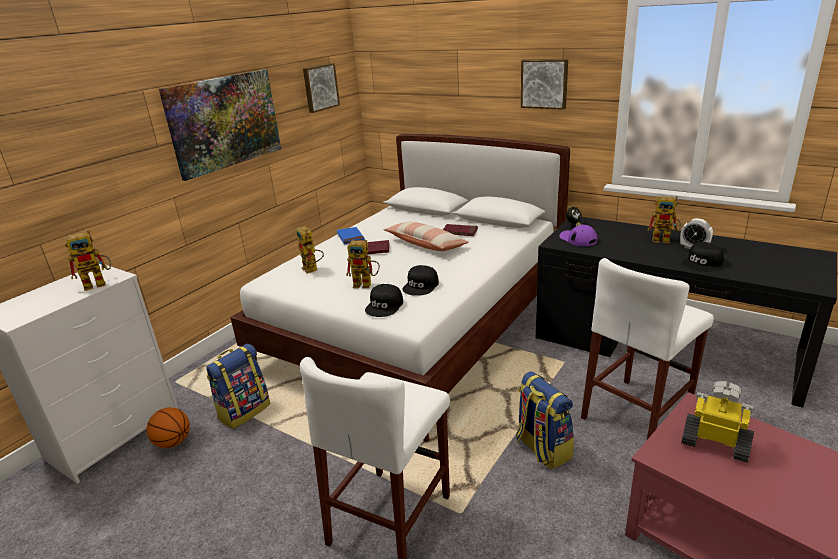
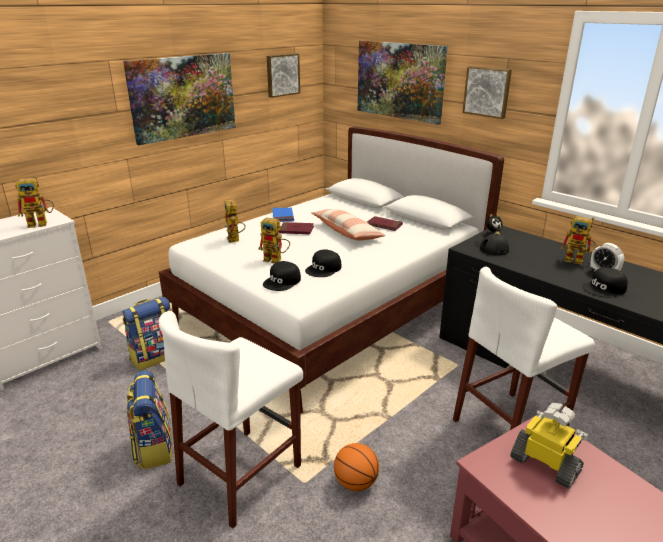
camera: 10 degrees right, 0 degrees up
basketball [146,407,190,448] -> basketball moved to [334,443,379,491]
backpack [516,371,574,470] -> backpack moved to [127,371,172,469]
purple cap [559,225,597,246] -> black cap [474,234,509,256]
none -> picture [358,41,448,125]

